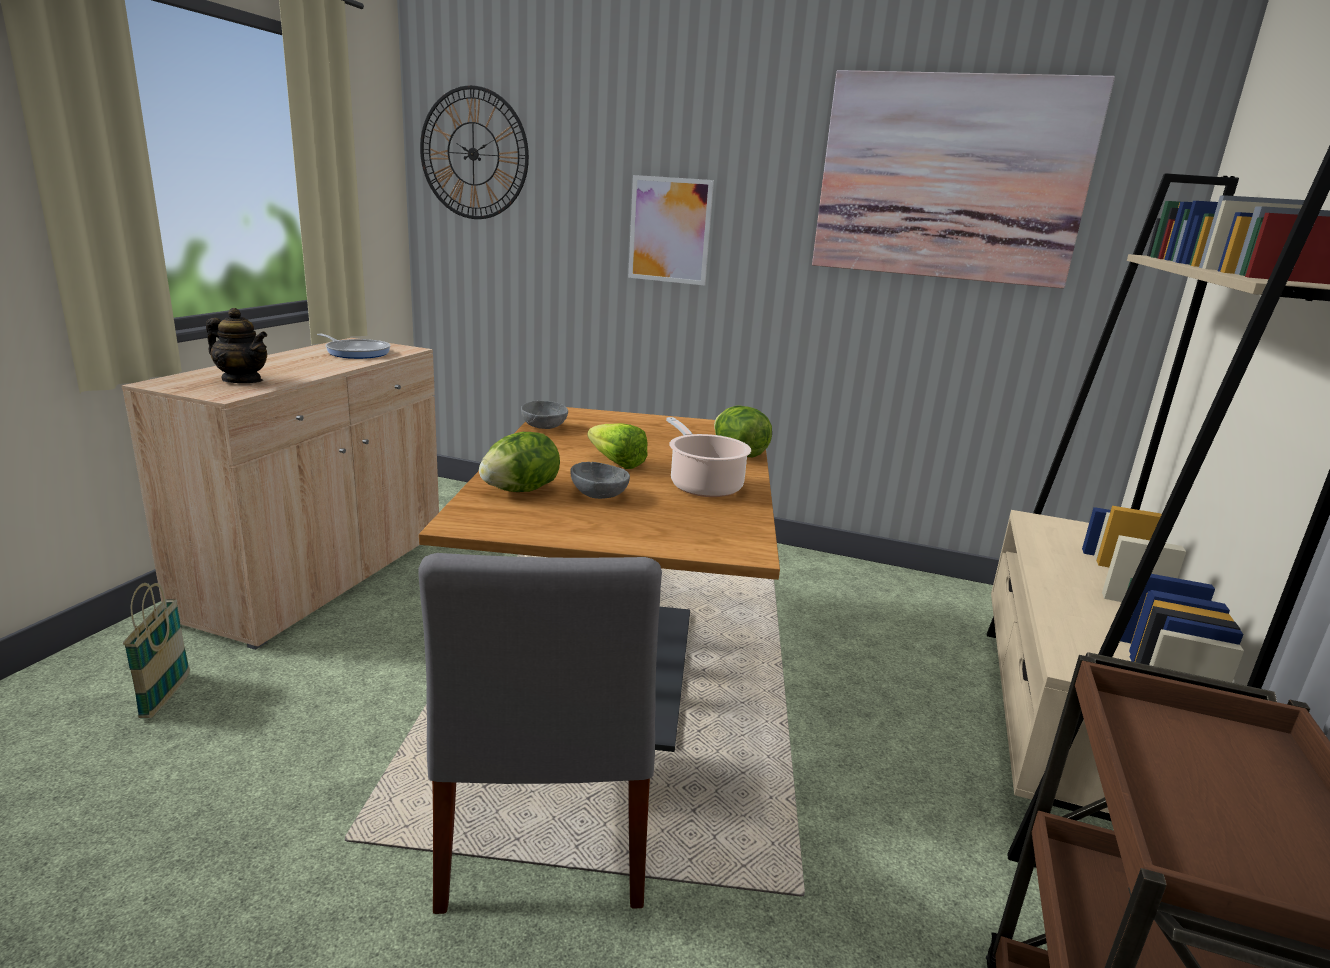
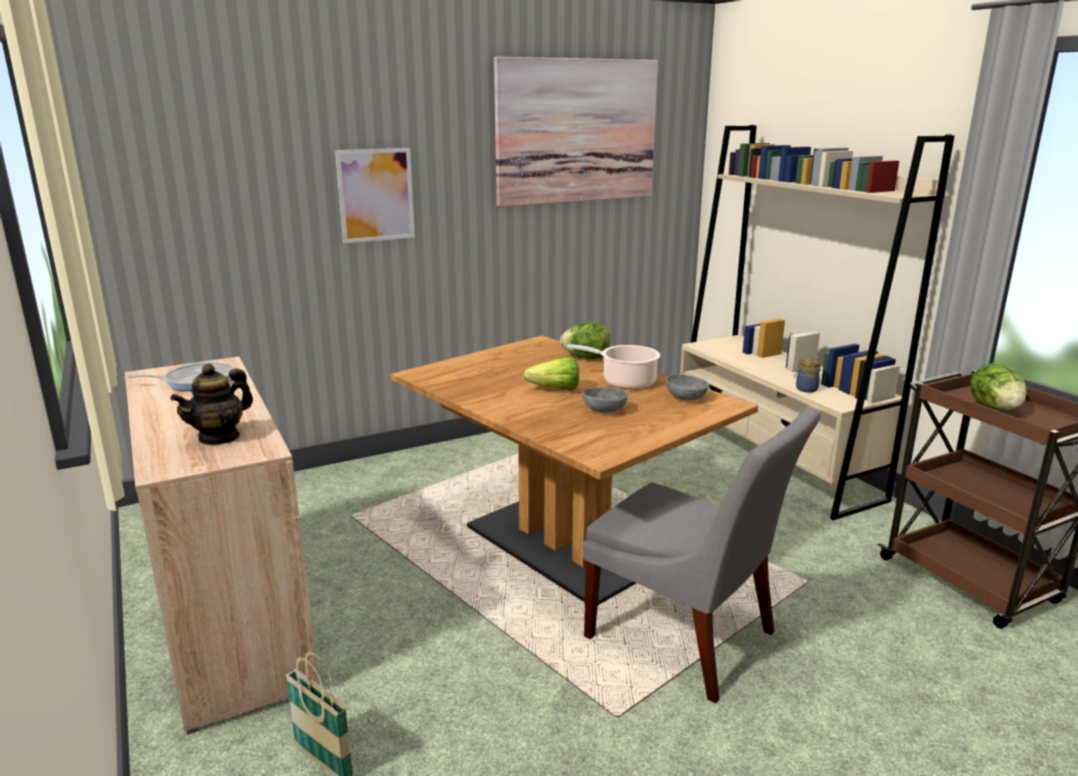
camera: 45 degrees left, 0 degrees up
teapot [206,308,267,383] -> teapot turned 150 degrees clockwise [170,363,253,446]
wall clock [420,85,529,219] -> none
lettuce [479,432,560,492] -> lettuce moved to [971,363,1027,411]
grey bowl [521,401,568,429] -> grey bowl moved to [666,374,709,400]
none -> jar [794,359,821,393]

